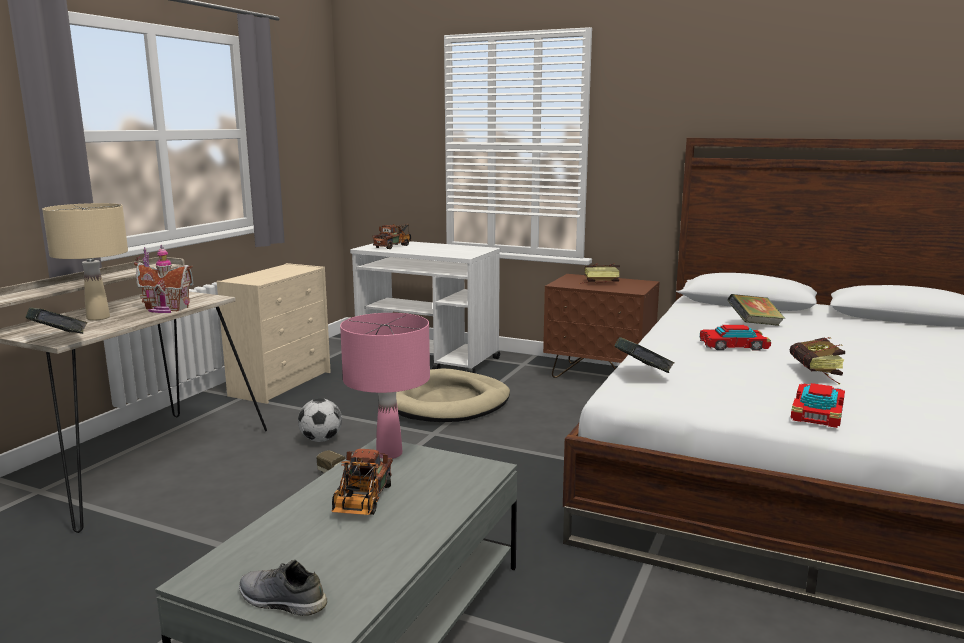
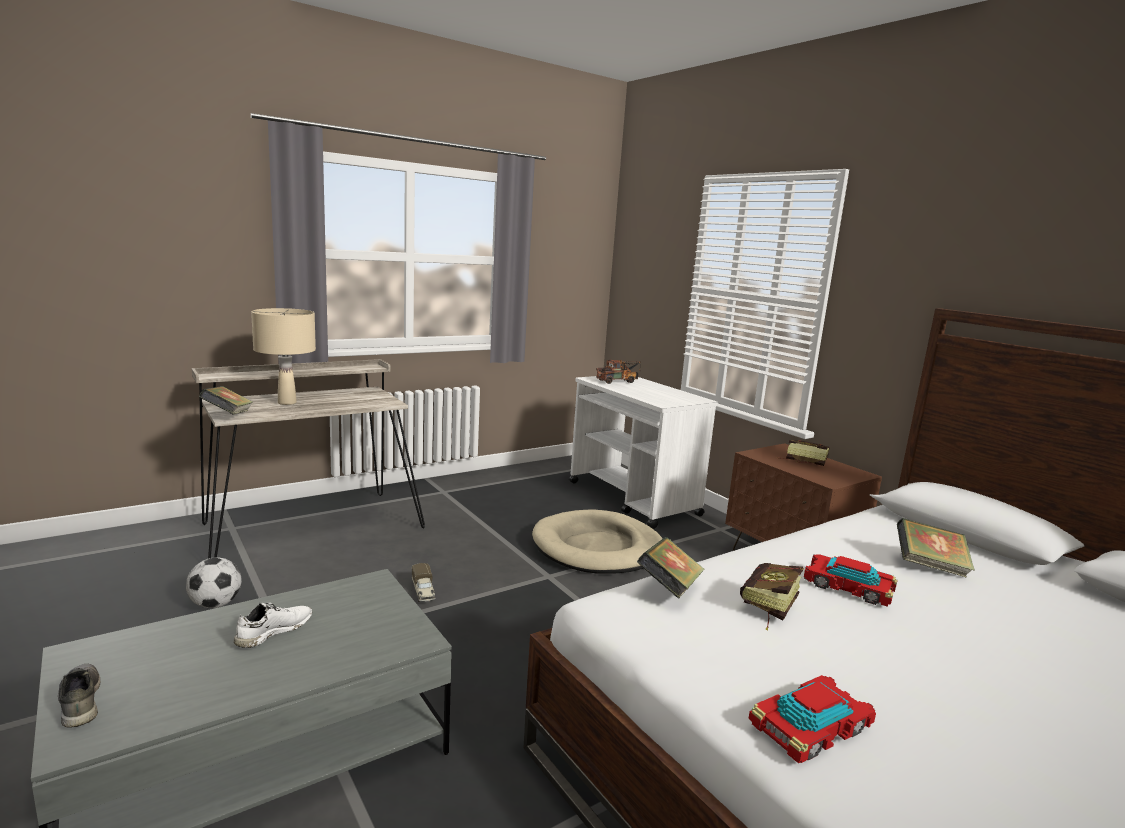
camera: 30 degrees right, 0 degrees up
toy house [134,245,194,313] -> none
beige dresser [217,263,331,404] -> none
football [298,398,342,442] -> football moved to [186,557,242,608]
toy truck [331,449,393,515] -> white shoe [234,603,312,648]
pink table lamp [340,313,430,459] -> none
book [790,337,845,384] -> book moved to [740,563,804,630]

